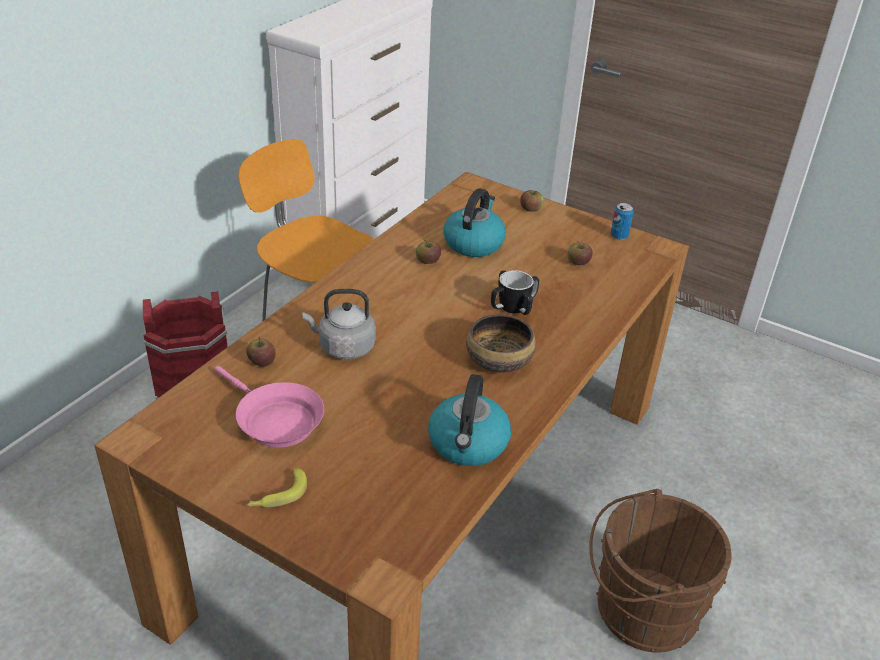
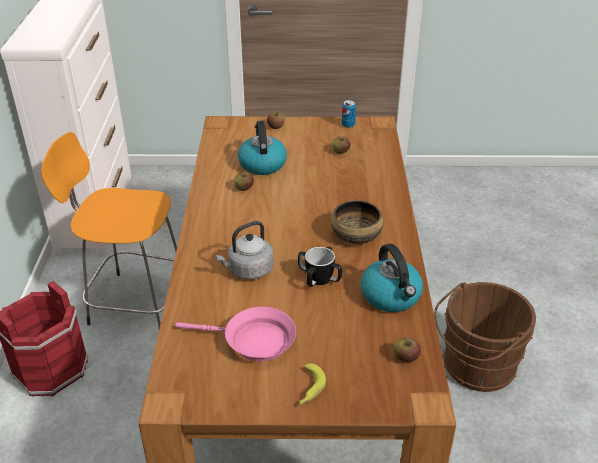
camera: 30 degrees left, 0 degrees up
apple [246,337,276,367] -> apple moved to [393,337,421,362]
mug [491,270,539,315] -> mug moved to [298,246,342,287]

